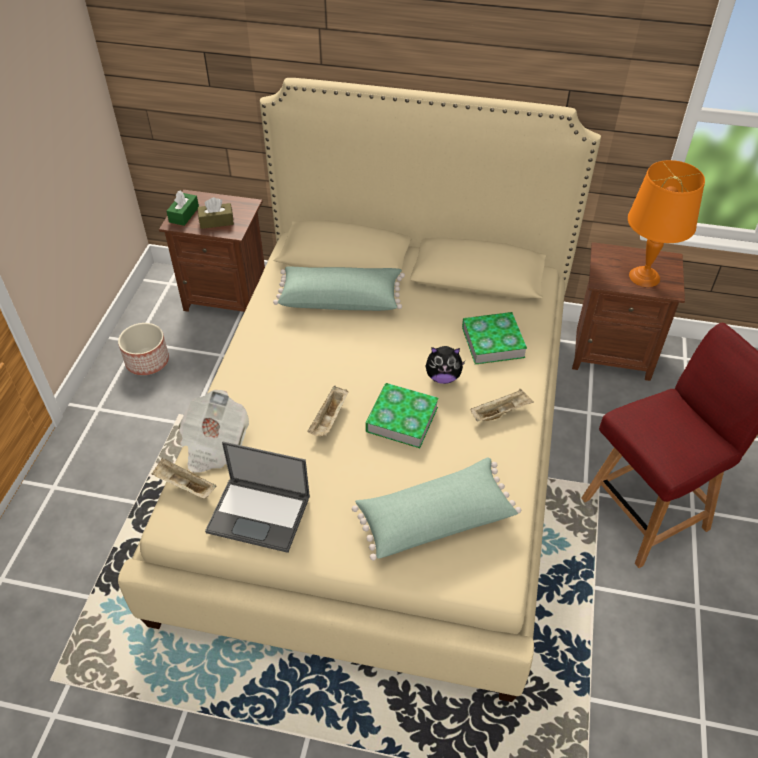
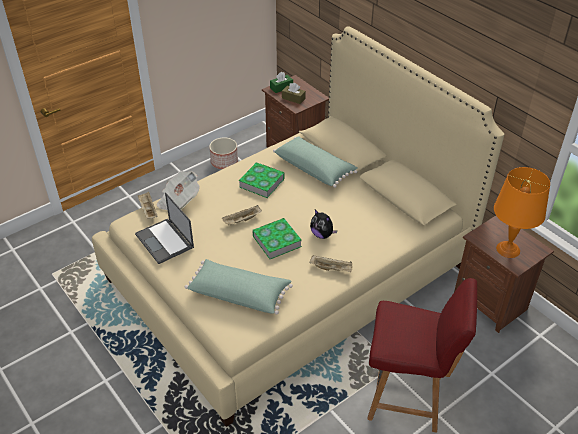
camera: 40 degrees right, 5 degrees down
book [462,312,527,365] -> book moved to [239,162,285,198]

